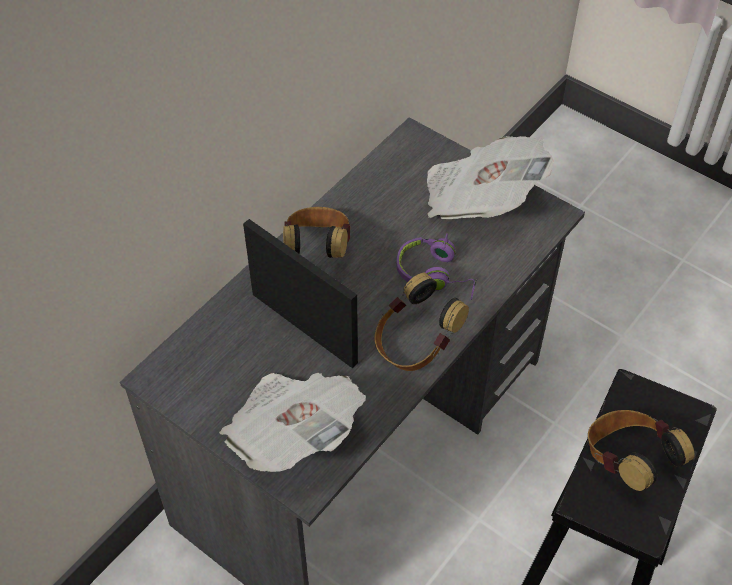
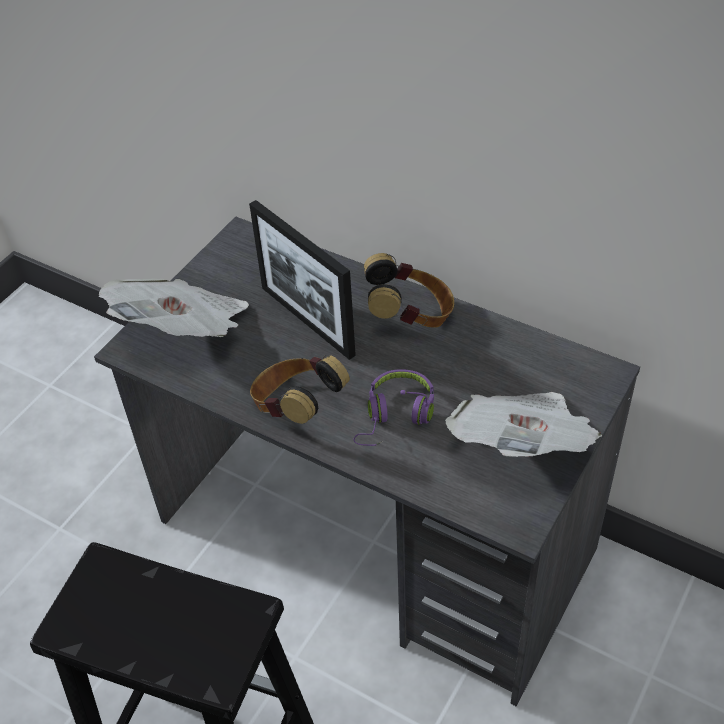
camera: 85 degrees right, 5 degrees down
picture frame [243,219,358,368] -> picture frame turned 105 degrees clockwise [249,200,356,360]
headphones [588,410,695,491] -> none

